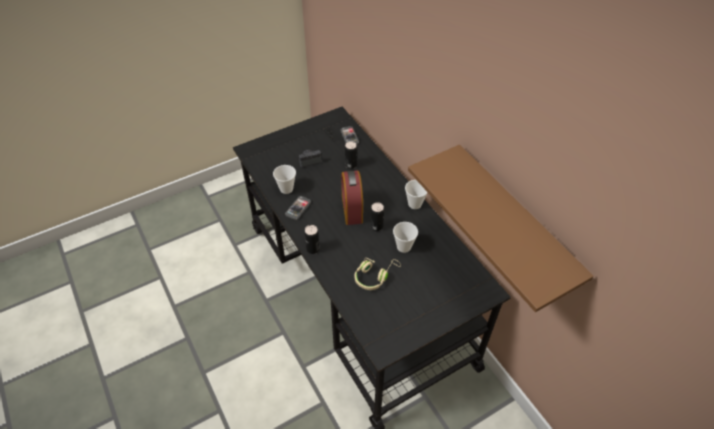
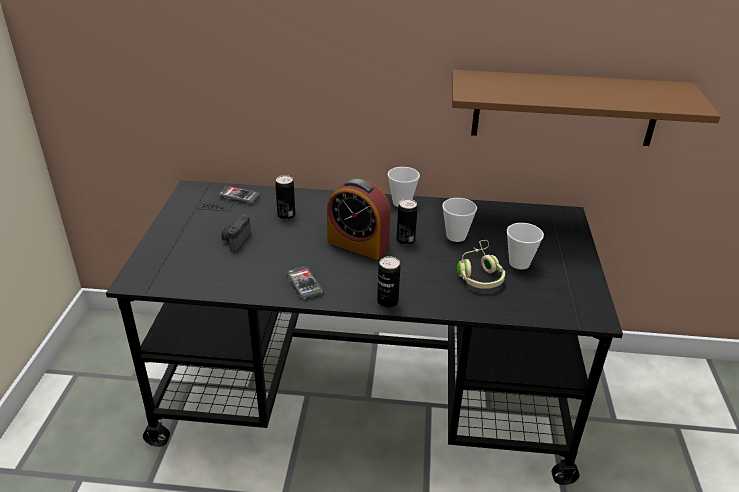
camera: 55 degrees left, 15 degrees down
cup [273,165,296,194] -> cup moved to [507,223,544,269]

